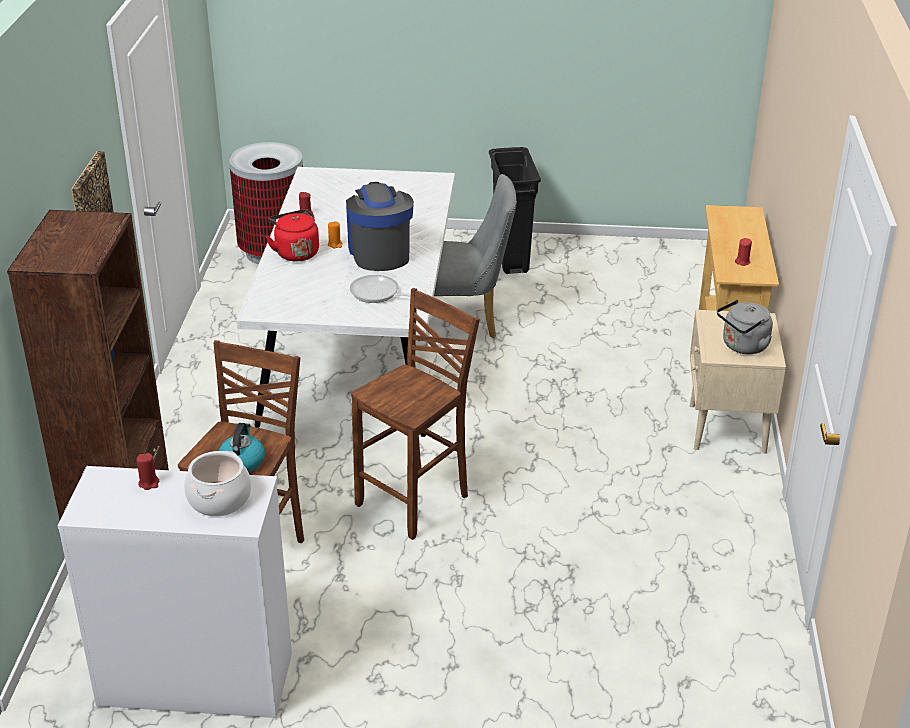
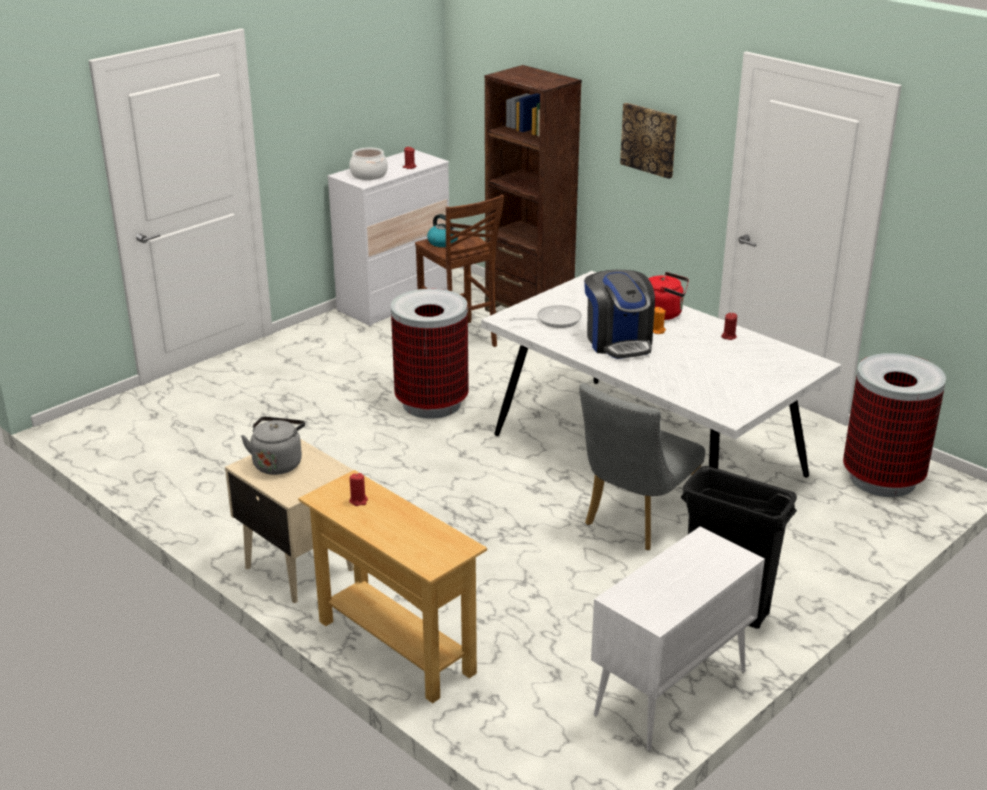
camera: 130 degrees right, 5 degrees down
coffee machine [346,182,414,271] -> coffee machine turned 45 degrees clockwise [584,270,655,359]
brown stool [351,288,480,540] -> trash can [391,289,469,419]
none -> white cabinet [591,527,765,751]

